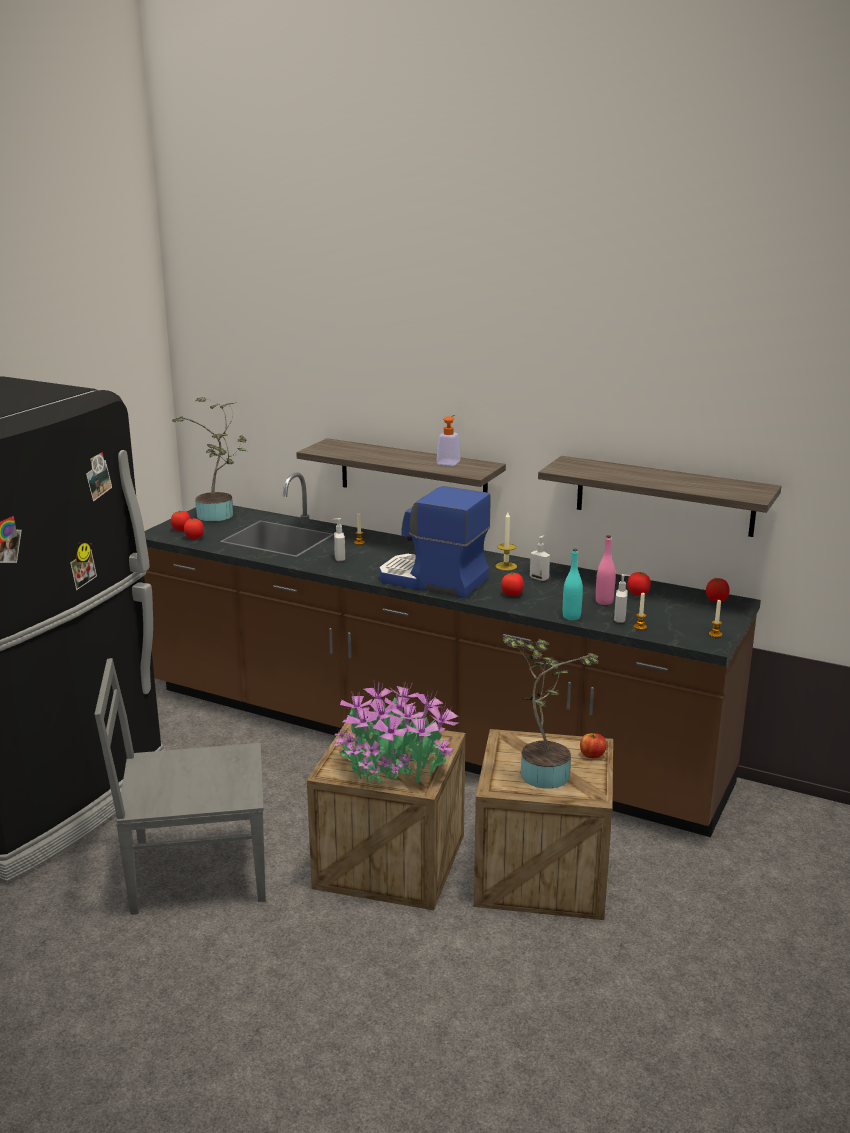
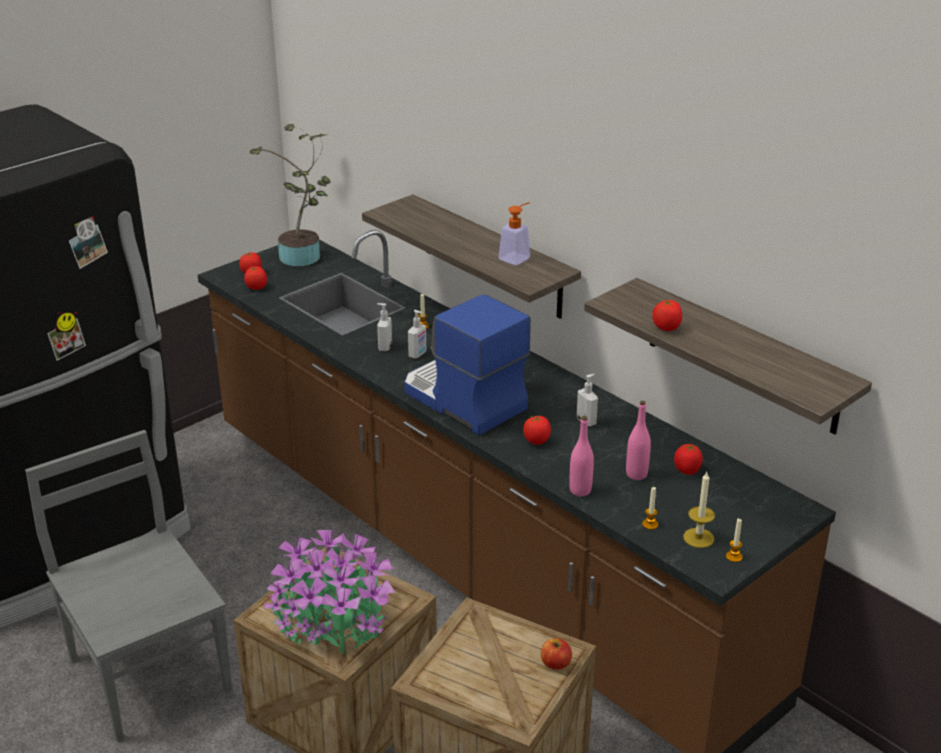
camera: 20 degrees right, 10 degrees up
grey chair [95,658,266,915] -> grey chair turned 45 degrees clockwise [25,430,232,742]
candle [495,512,517,571] -> candle moved to [683,472,715,548]
potted plant [503,636,599,789] -> none
turquoise bottle [563,549,583,620] -> pink bottle [569,416,594,497]
soap dispenser [614,574,630,623] -> soap dispenser moved to [408,310,426,359]
tomato [706,578,730,602] -> tomato moved to [652,300,682,331]

